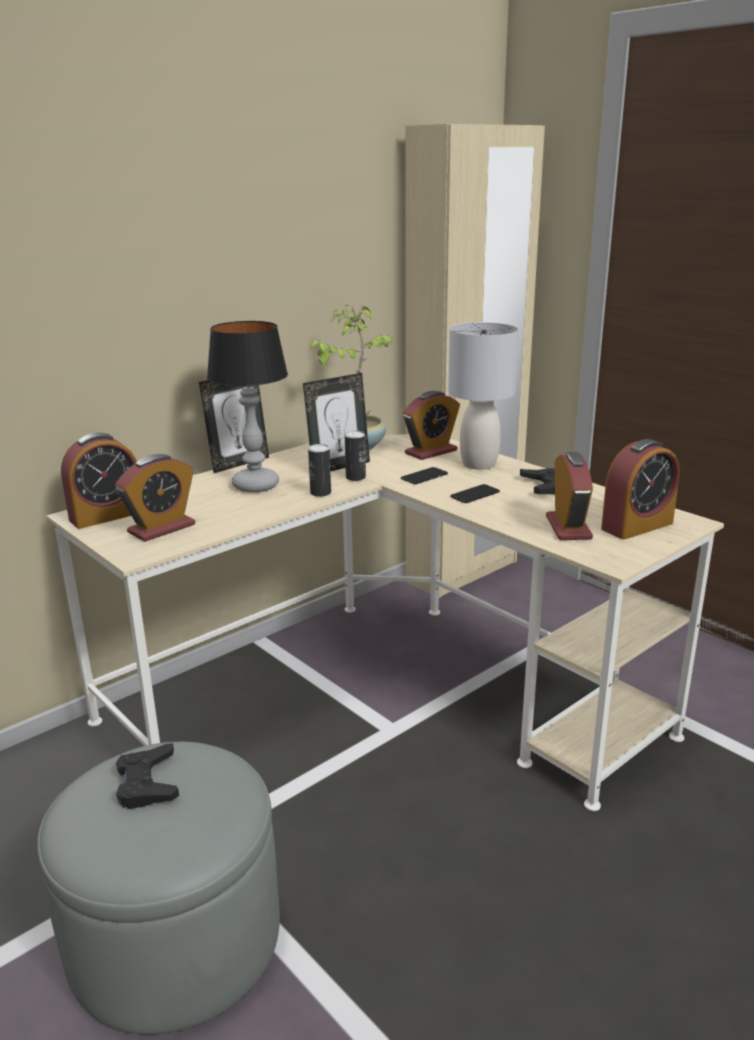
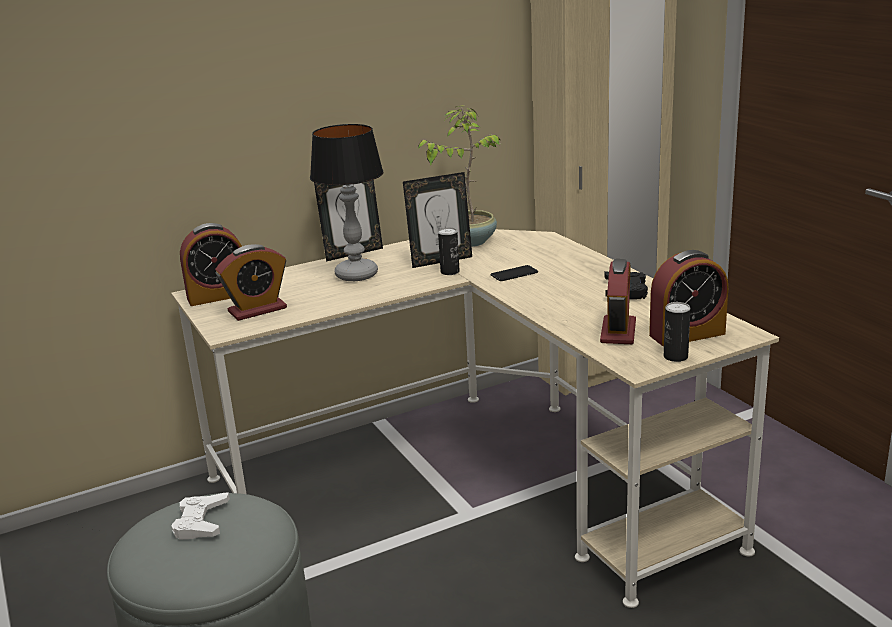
camera: 15 degrees right, 0 degrees up
black game controller [116,743,179,809] -> white game controller [171,492,230,540]
can [308,444,331,497] -> can moved to [664,302,690,362]
alarm clock [403,391,460,460] -> none
grey table lamp [448,322,519,470] -> none
phone [450,484,500,503] -> none

